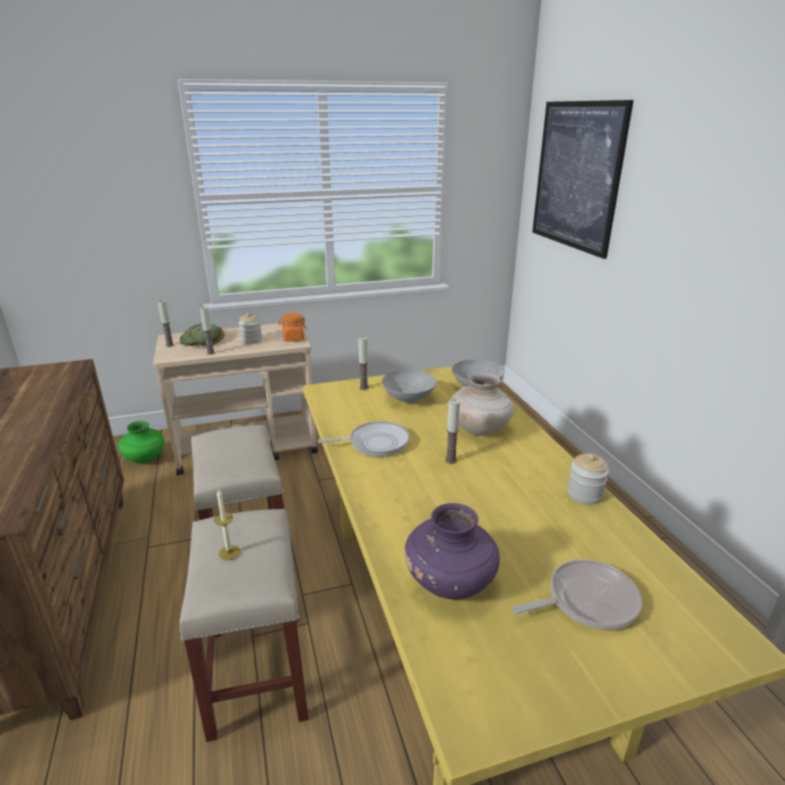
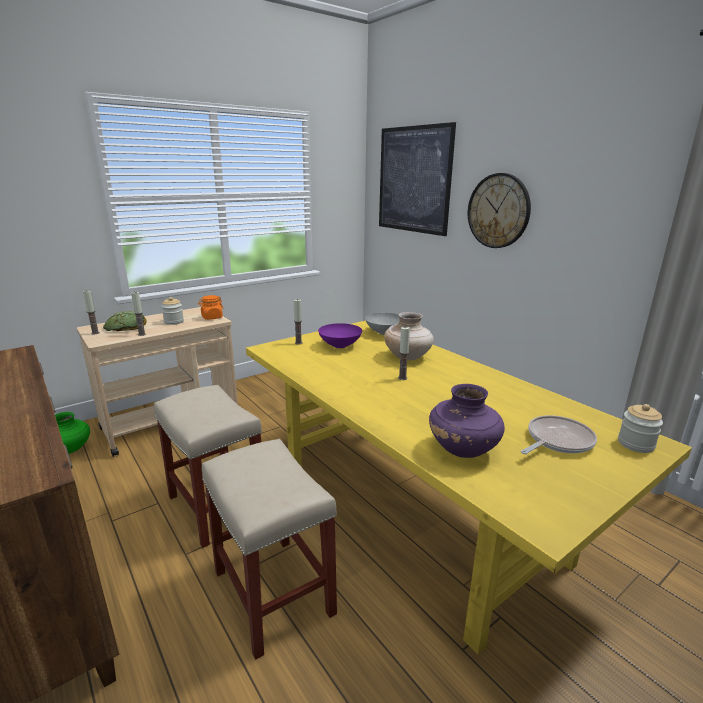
camera: 20 degrees left, 5 degrees down
candle [214,489,240,560] -> none
frying pan [318,421,410,457] -> none
grey bowl [382,370,437,403] -> purple bowl [318,323,362,348]
jar [567,453,609,505] -> jar moved to [618,404,663,453]
none -> wall clock [468,173,531,248]

